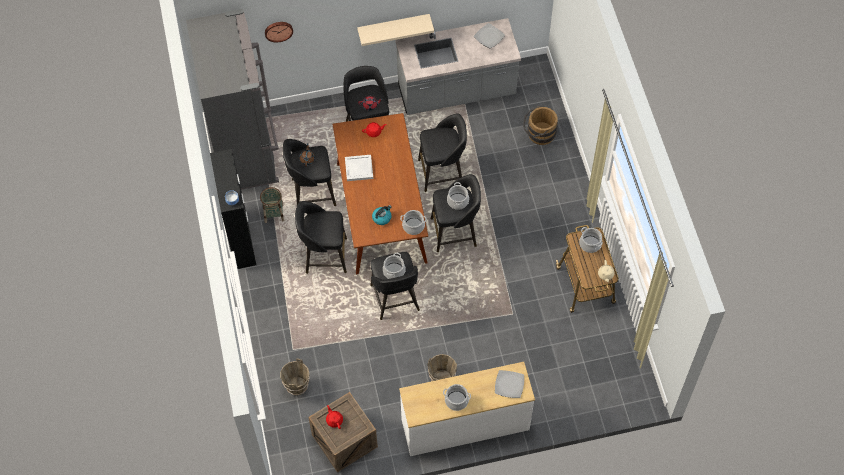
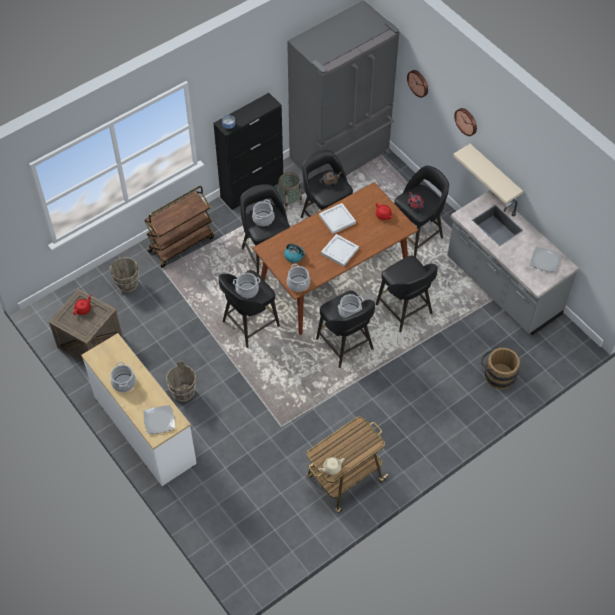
camera: 65 degrees right, 5 degrees down
cooking pot [579,227,603,253] -> cooking pot moved to [252,199,274,226]
none -> brown cart [144,186,214,268]
none -> white tray [321,234,359,267]
none -> wall clock [454,108,477,136]

